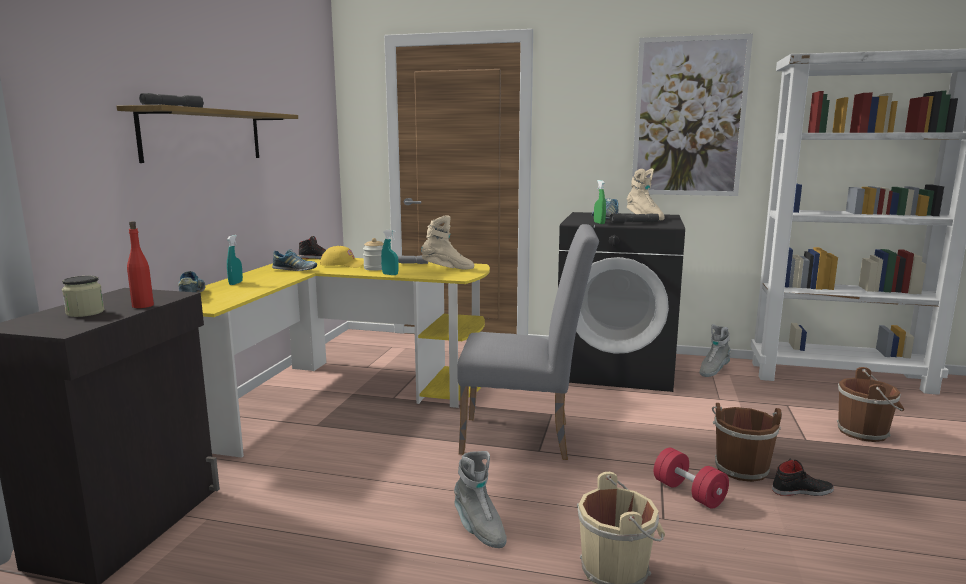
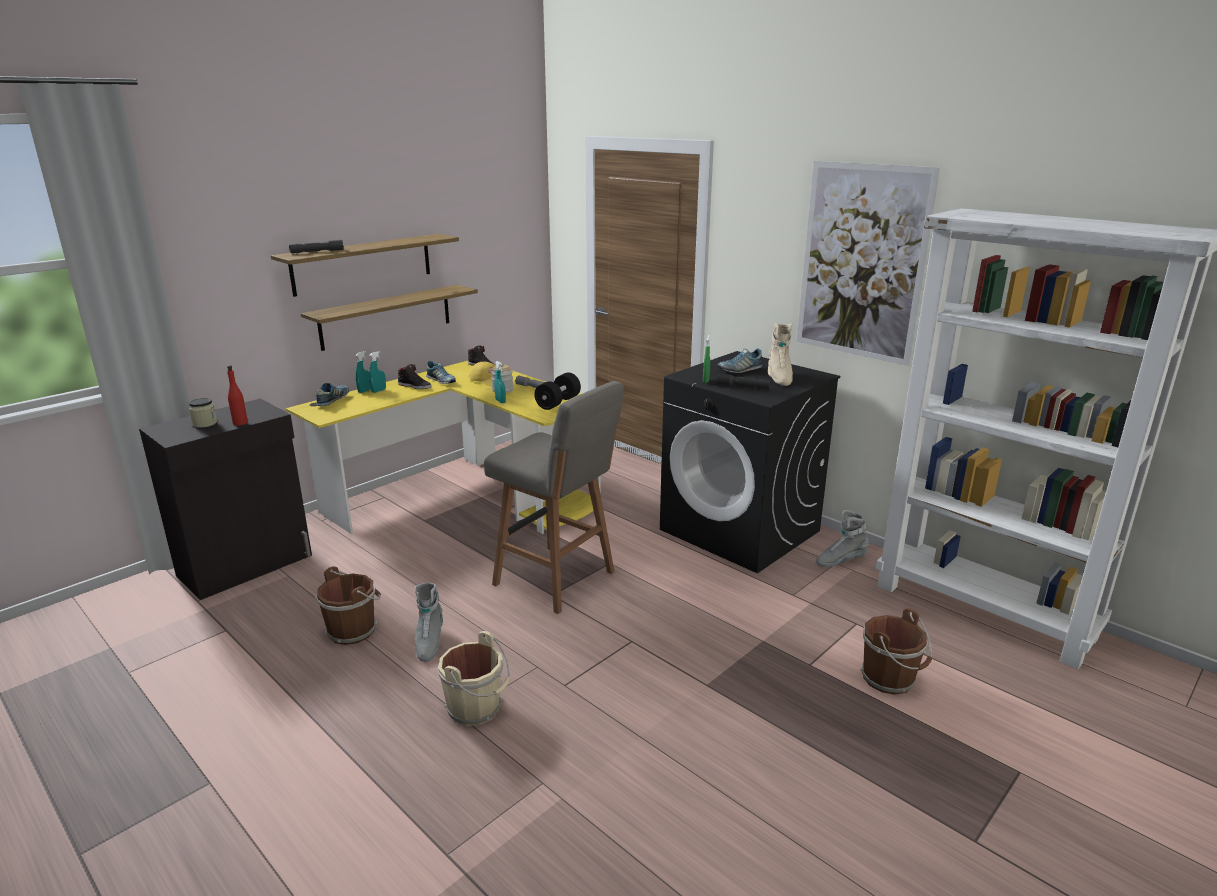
camera: 30 degrees right, 10 degrees up
beige boot [421,215,474,269] -> black dumbbell [534,373,581,410]
grey chair [457,224,599,460] -> grey stool [484,381,624,614]
red dumbbell [654,448,729,509] -> none
brown bucket [712,403,782,482] -> brown bucket moved to [315,566,381,645]
black shoe [772,458,834,496] -> black shoe moved to [398,364,432,389]
none -> shelf [301,285,478,351]
none -> turquoise spray bottle [355,351,371,393]

